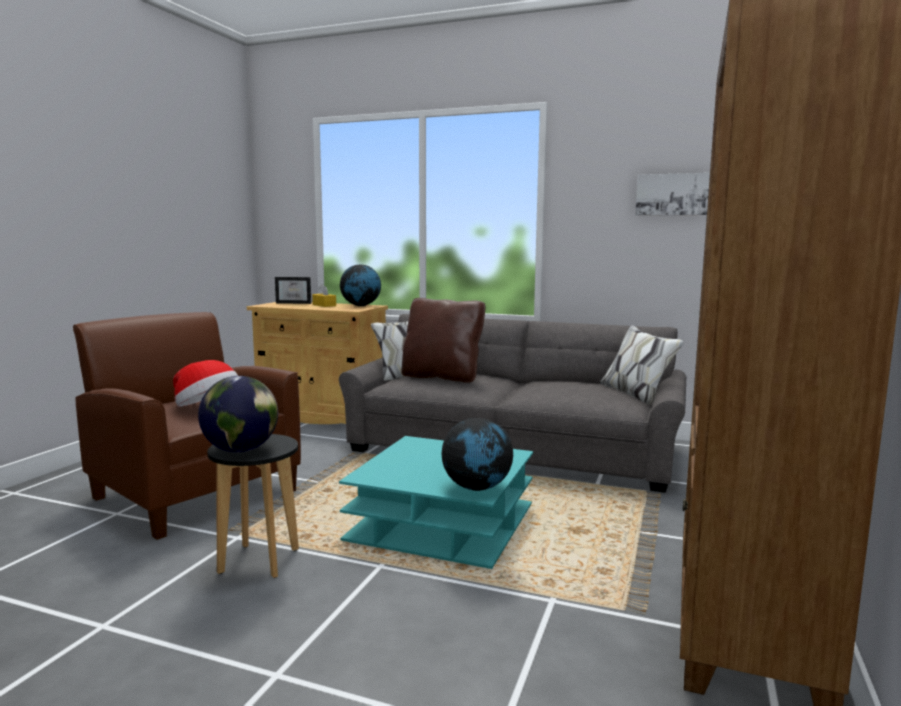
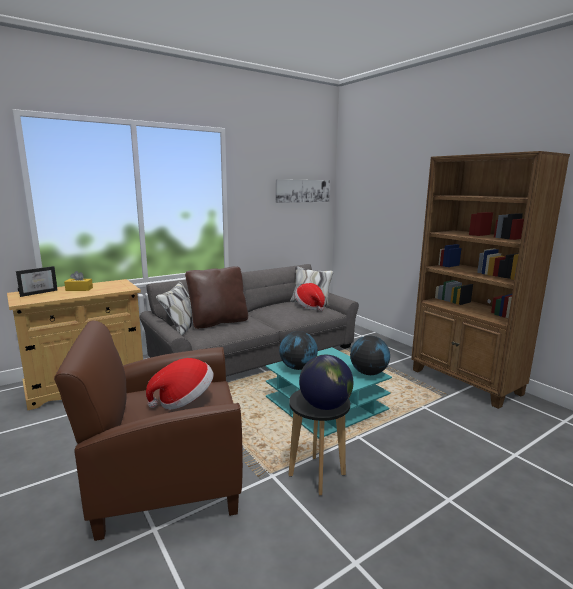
camera: 55 degrees left, 5 degrees up
globe [340,265,381,306] -> globe moved to [279,331,318,370]
none -> hat [295,283,325,311]

